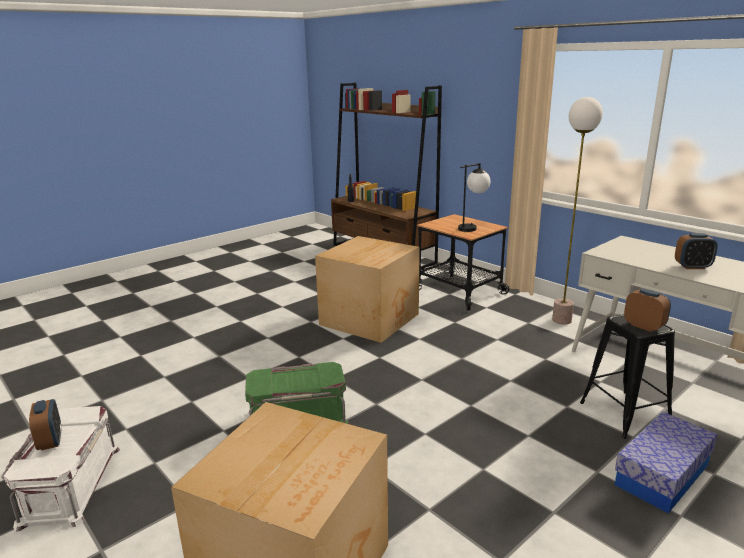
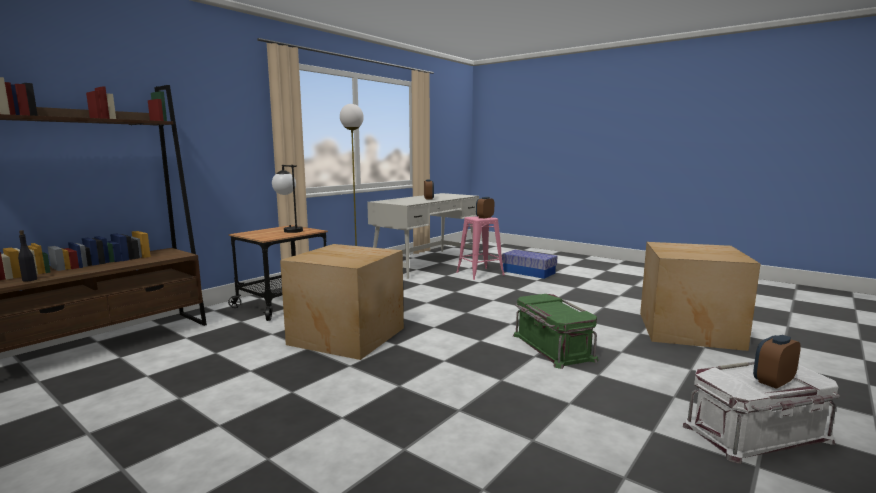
camera: 100 degrees left, 10 degrees down
black stool [580,314,675,439] -> pink stool [457,216,505,280]

